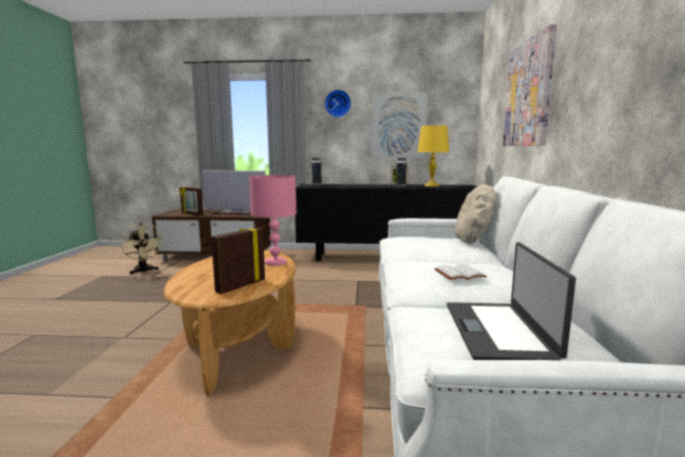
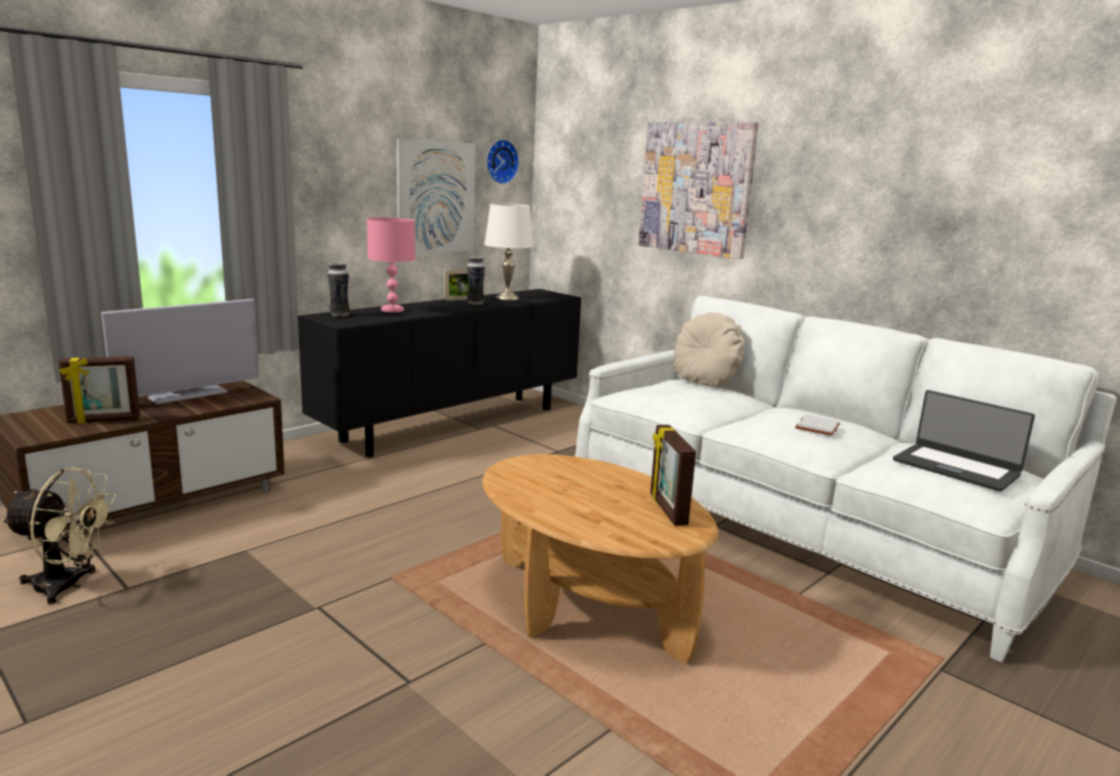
camera: 50 degrees left, 5 degrees up
pink table lamp [249,175,297,266] -> pink table lamp moved to [367,218,415,312]
wall clock [325,90,351,117] -> wall clock moved to [486,139,519,184]
yellow table lamp [417,125,449,187] -> white table lamp [484,203,533,300]

